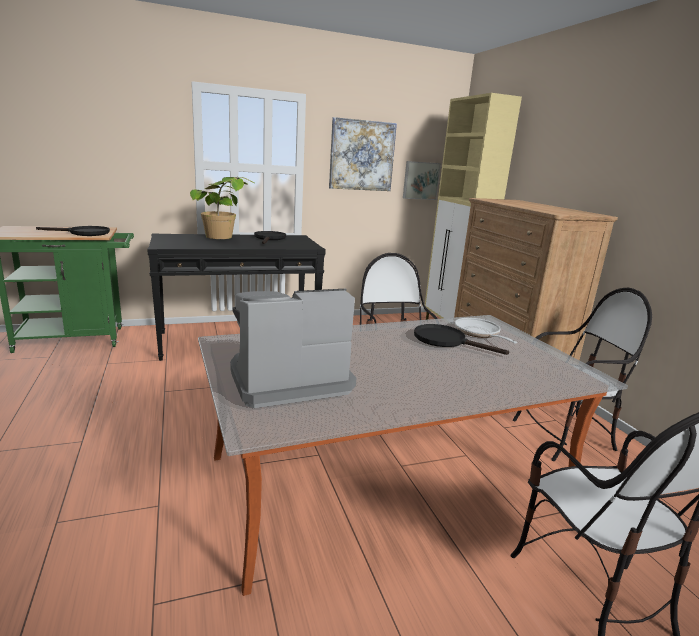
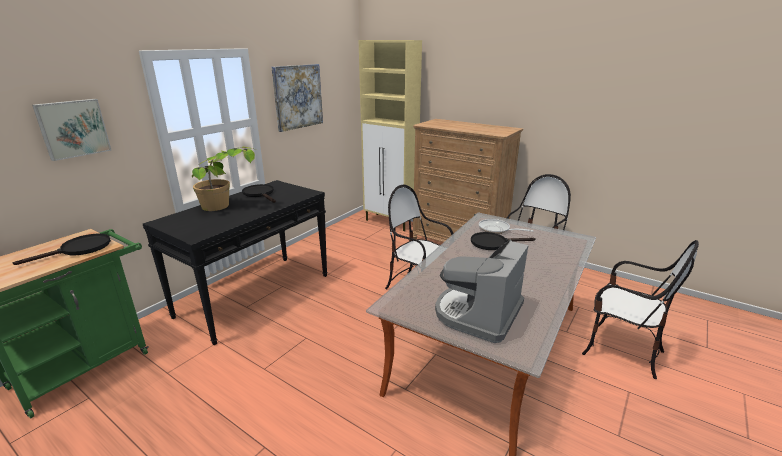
camera: 35 degrees left, 5 degrees up
picture [403,161,441,200] -> picture moved to [32,99,111,161]

